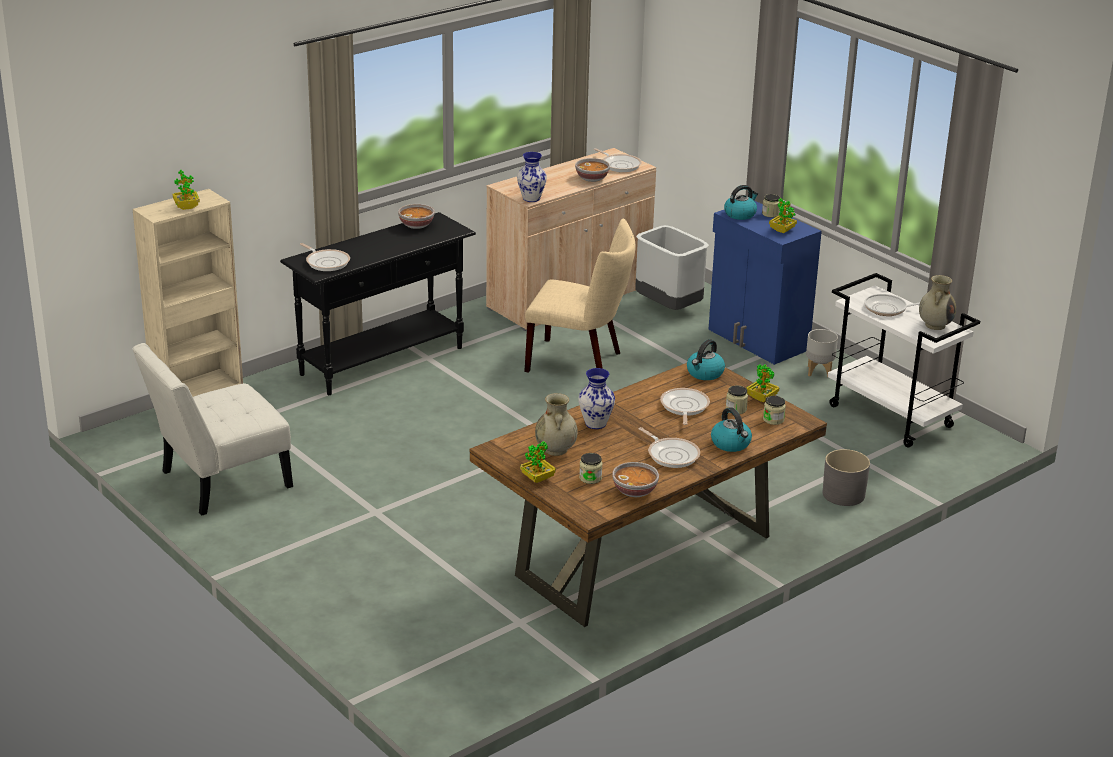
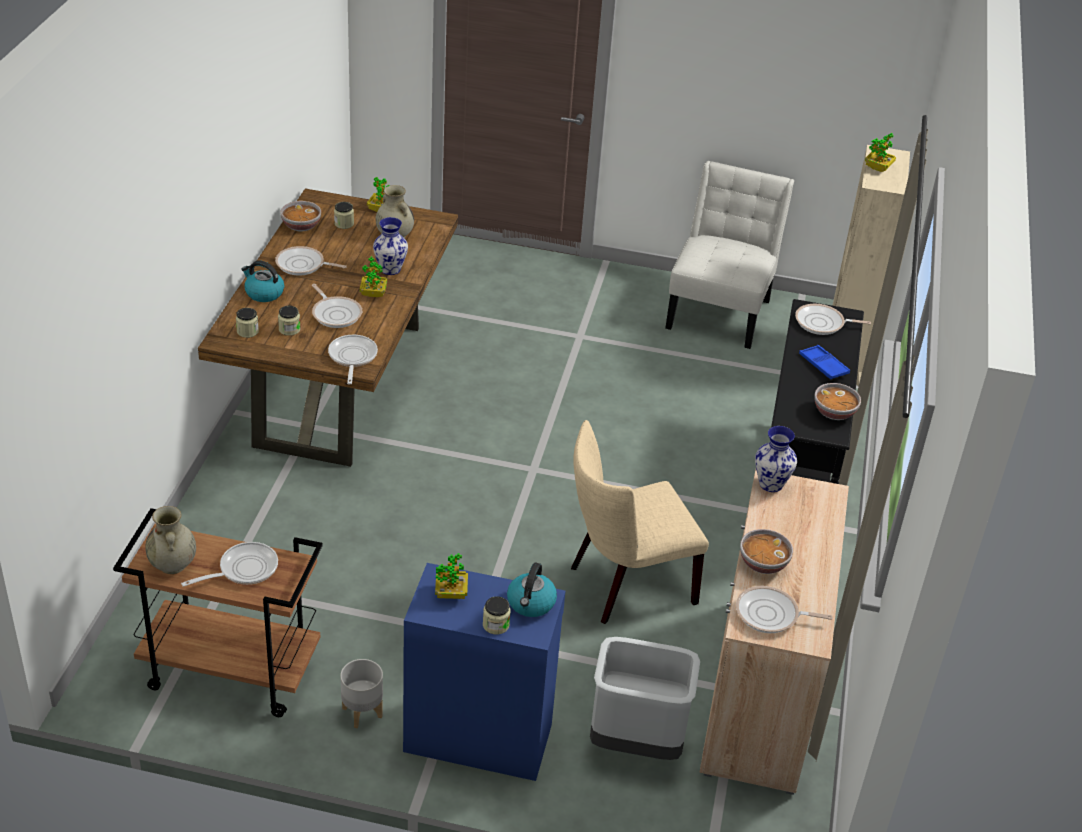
camera: 140 degrees right, 10 degrees up
kettle [687,339,725,380] -> frying pan [328,335,378,385]
potted plant [746,364,779,402] -> potted plant moved to [360,257,387,297]
grey planter [823,449,870,506] -> none
white cart [828,273,980,447] -> brown cart [113,508,323,717]
none -> blue tray [799,345,850,379]

